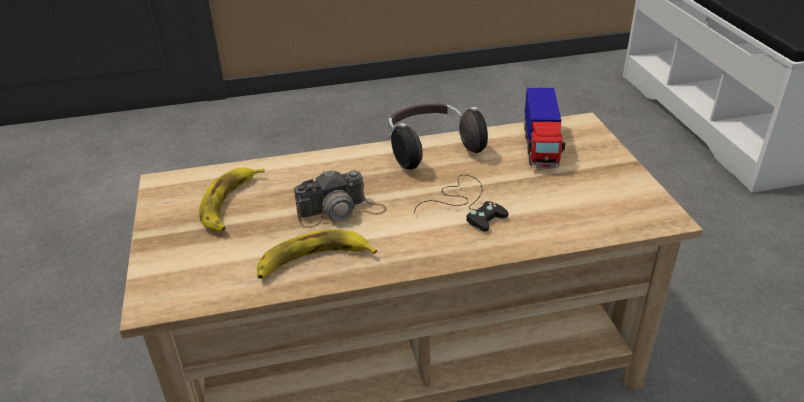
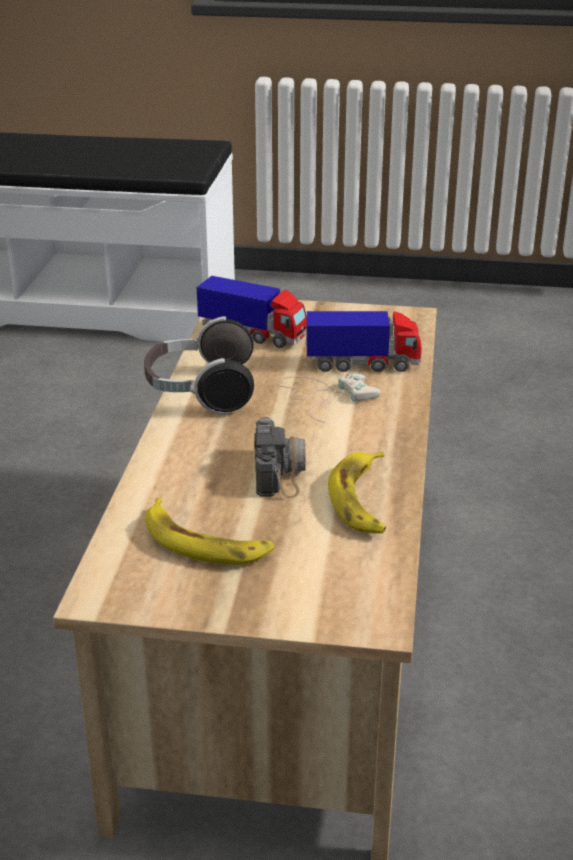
camera: 70 degrees left, 5 degrees down
black game controller [414,175,509,232] -> white game controller [276,374,381,423]
none -> toy truck [306,311,421,372]

